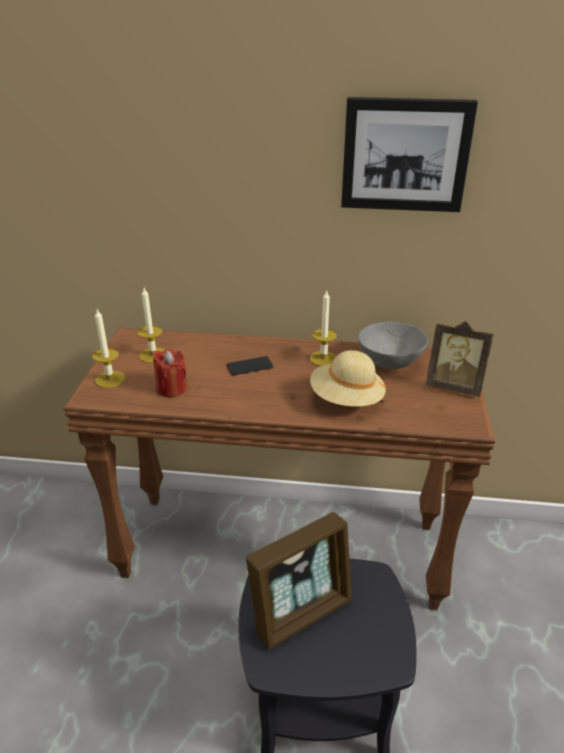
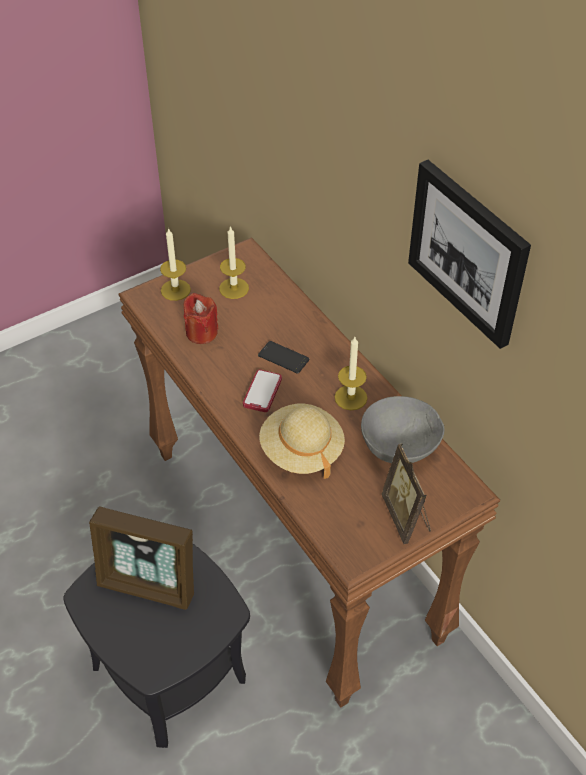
camera: 50 degrees right, 15 degrees up
none -> phone [243,370,282,412]

